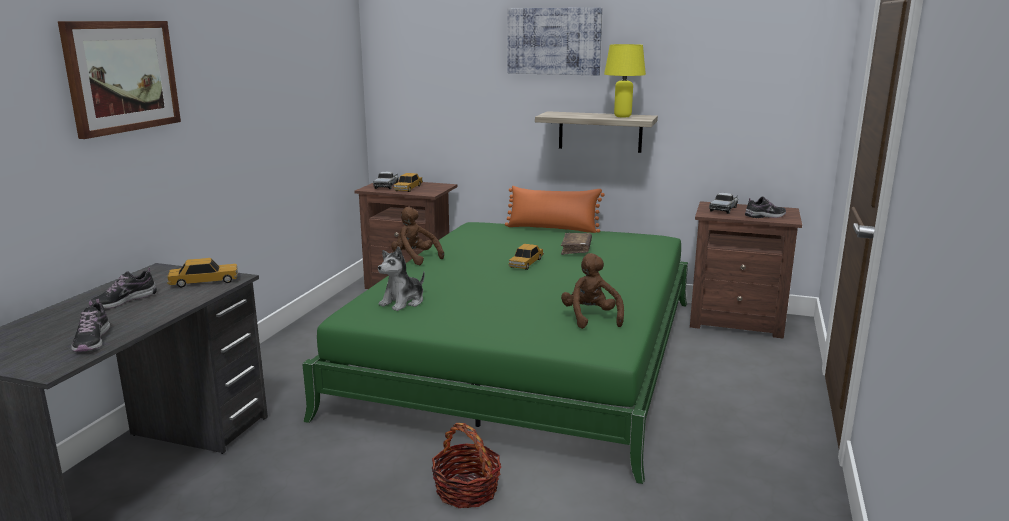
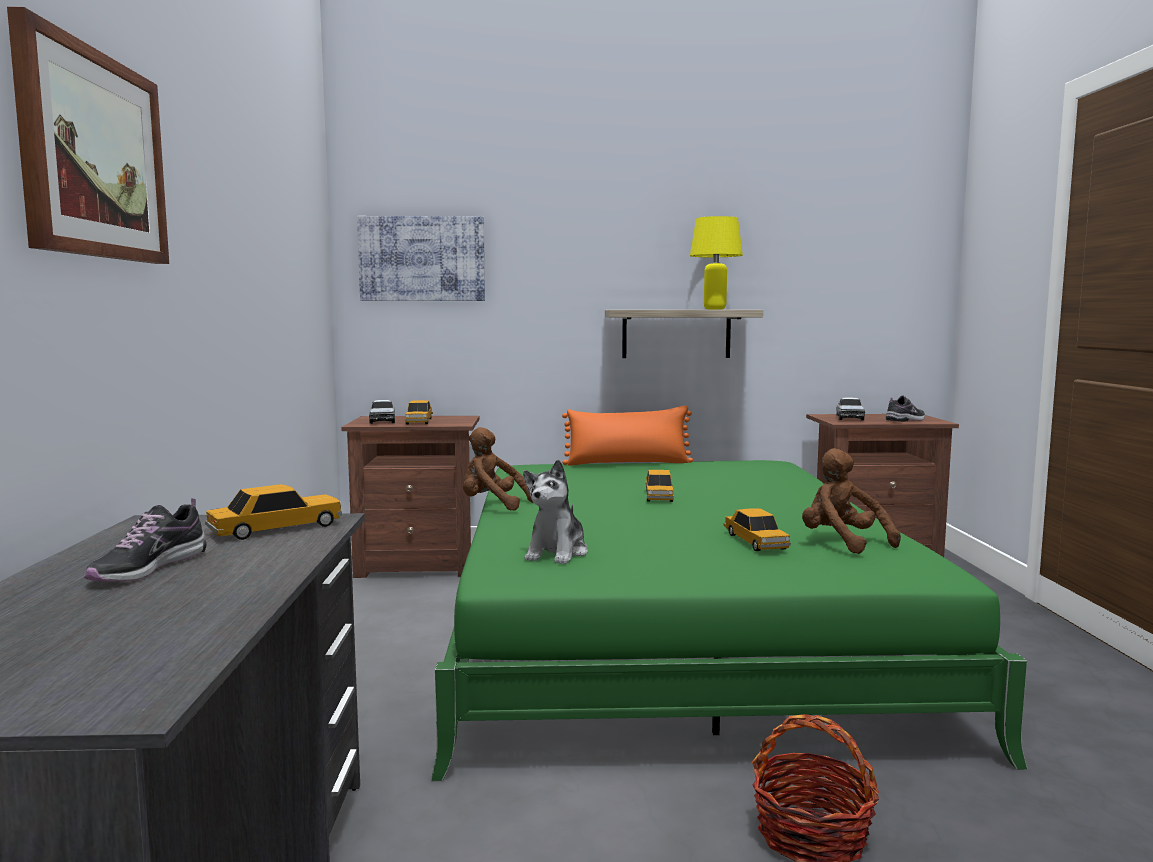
camera: 20 degrees left, 10 degrees down
shoe [71,299,110,352] -> none
picture [507,8,602,76] -> picture moved to [357,216,485,301]
brown book [561,233,592,255] -> none
none -> toy car [723,508,791,551]

